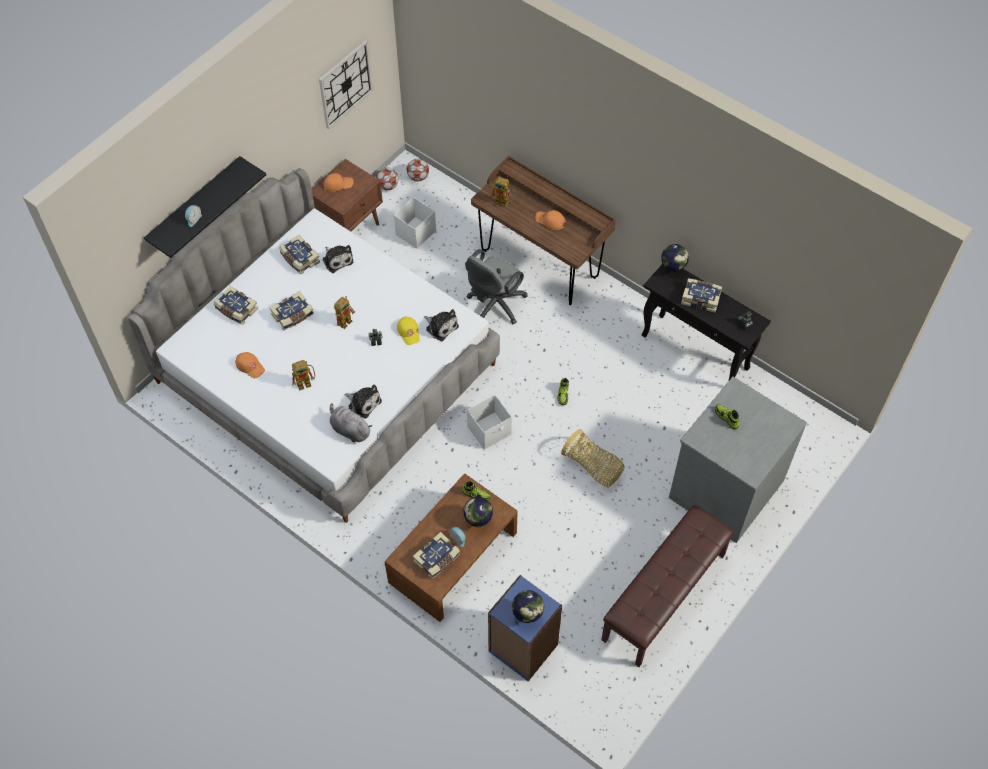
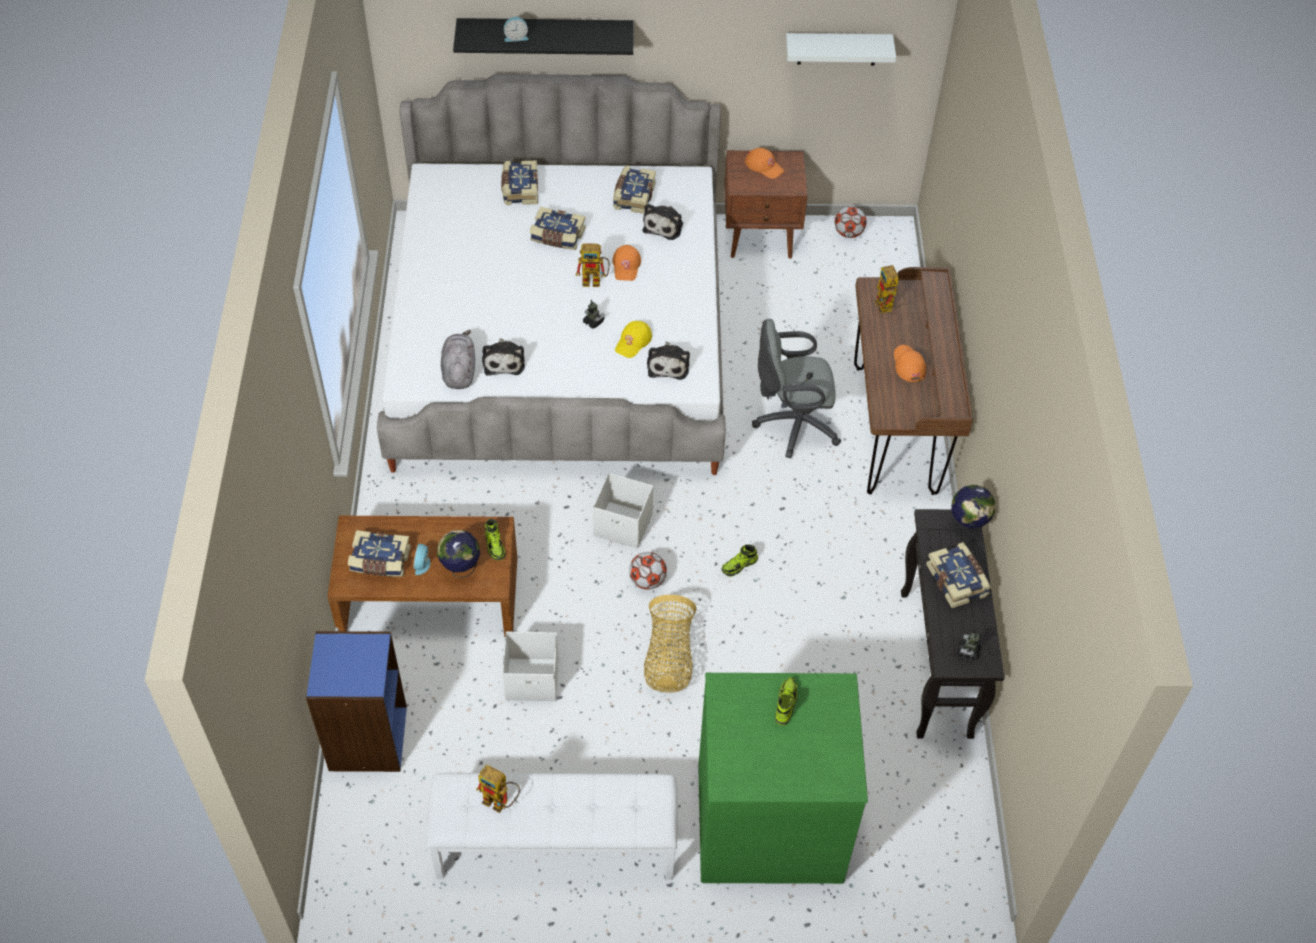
camera: 50 degrees right, 5 degrees down
orange cap [235,352,265,378] -> orange cap moved to [612,245,641,281]
toy robot [292,360,315,391] -> toy robot moved to [476,765,520,813]
wall clock [319,40,373,129] -> white shelf [786,33,896,65]
white storage box [394,197,436,249] -> white storage box moved to [502,631,559,701]
football [407,159,429,181] -> football moved to [629,552,667,590]
globe [512,590,544,627] -> none
brown bench [601,505,734,667] -> white bench [426,773,678,880]
grey dresser [669,376,807,543] -> green dresser [698,673,868,884]

